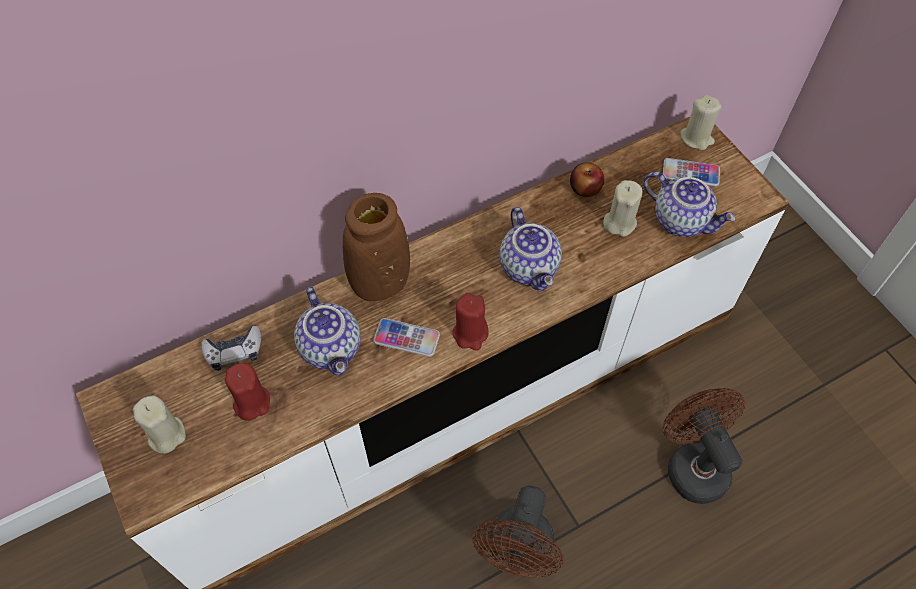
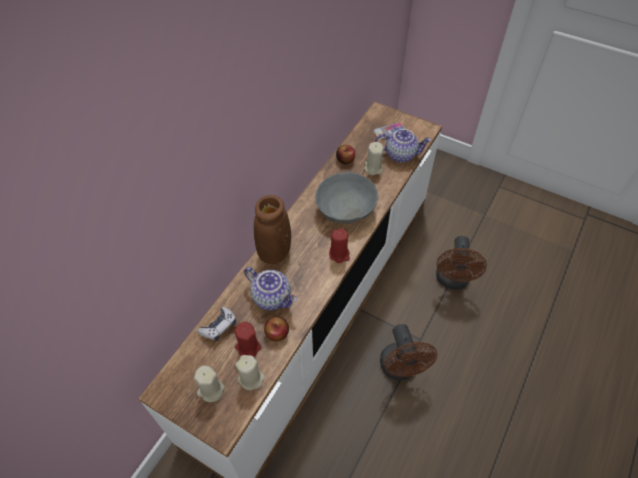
camera: 30 degrees left, 5 degrees down
phone [373,318,440,357] -> none
teapot [500,207,562,291] -> grey bowl [315,172,378,224]
brown fan [662,388,745,504] -> brown fan turned 120 degrees counterclockwise [436,236,487,290]
beige candle [681,95,721,150] -> beige candle moved to [235,355,265,390]
none -> apple [264,316,289,341]

